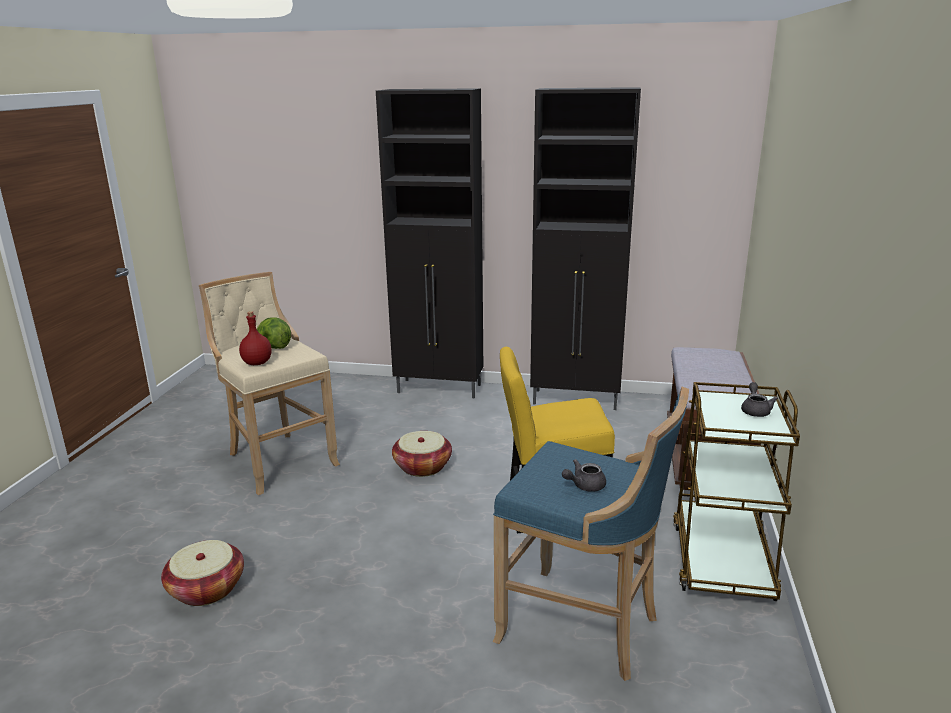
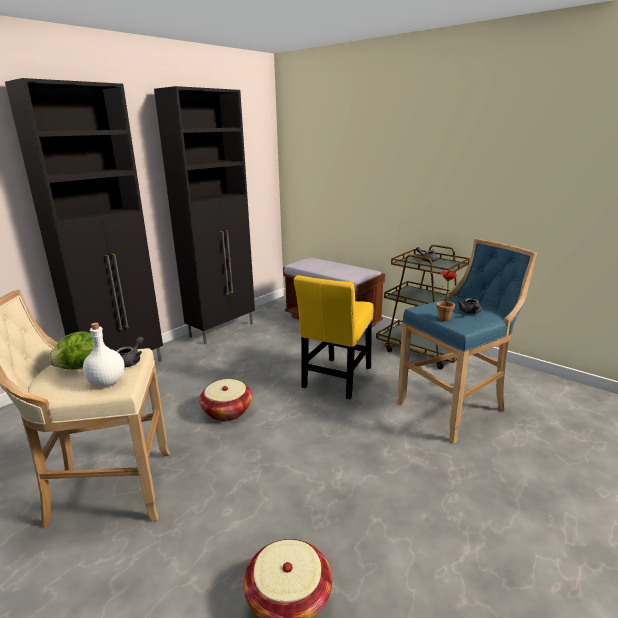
camera: 60 degrees left, 0 degrees up
red bottle [239,311,272,365] -> white bottle [83,322,125,387]
none -> grey teapot [116,337,144,367]
none -> potted plant [436,270,463,321]

